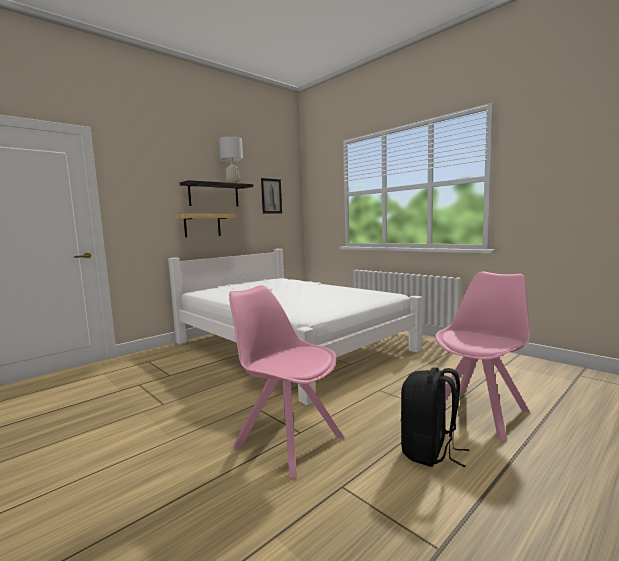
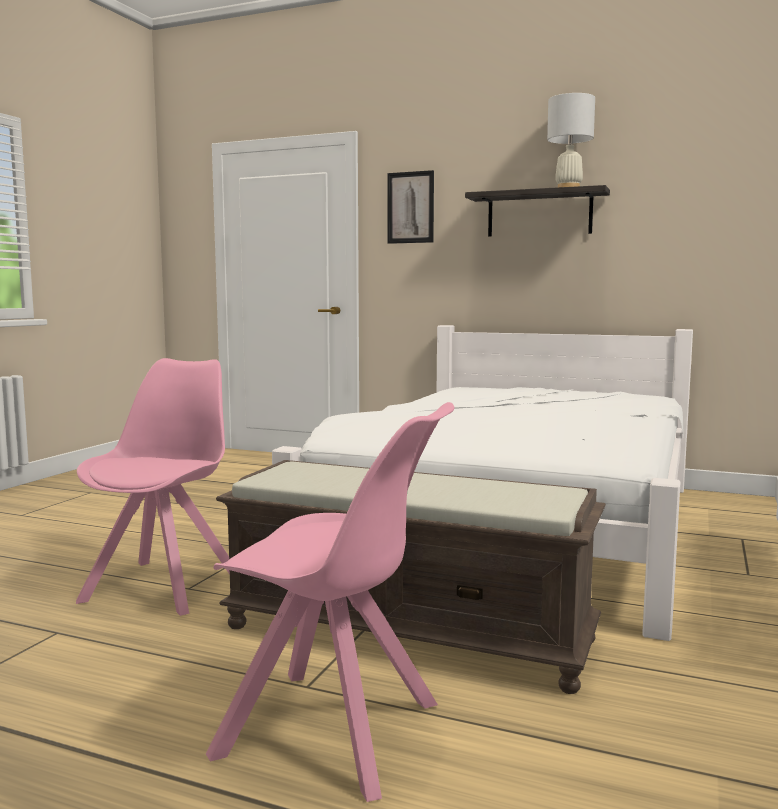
camera: 65 degrees right, 0 degrees up
shelf [175,214,235,237] -> none
picture [261,178,282,214] -> picture moved to [388,170,434,244]
black backpack [401,368,469,467] -> none
none -> brown bench [216,460,606,694]

